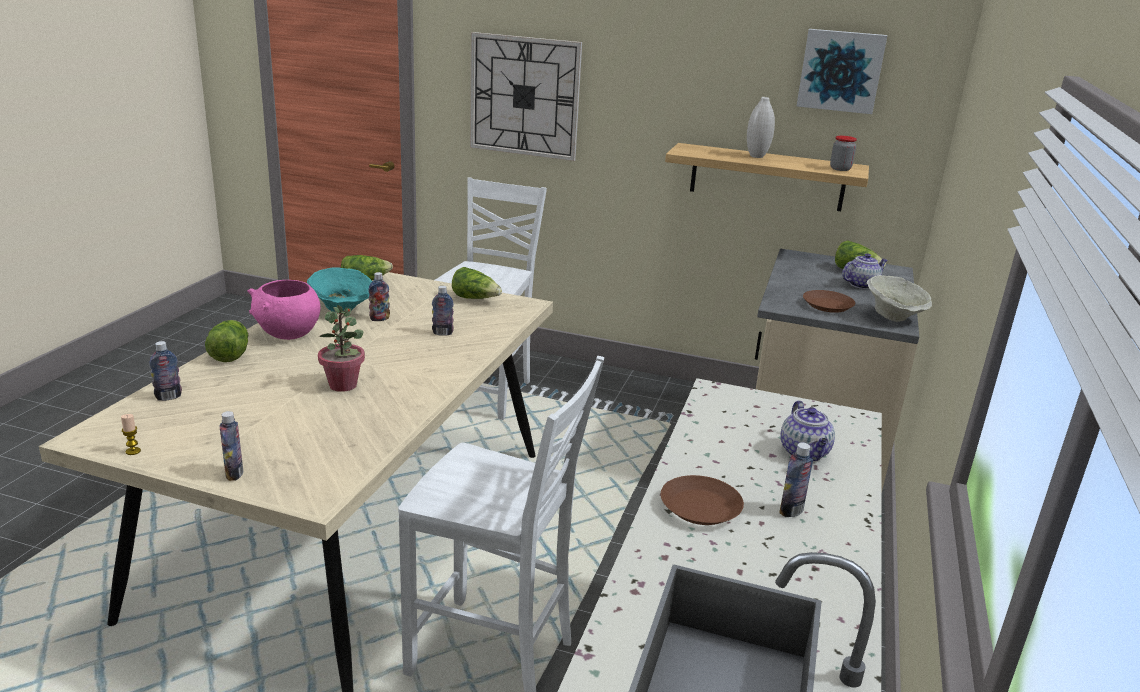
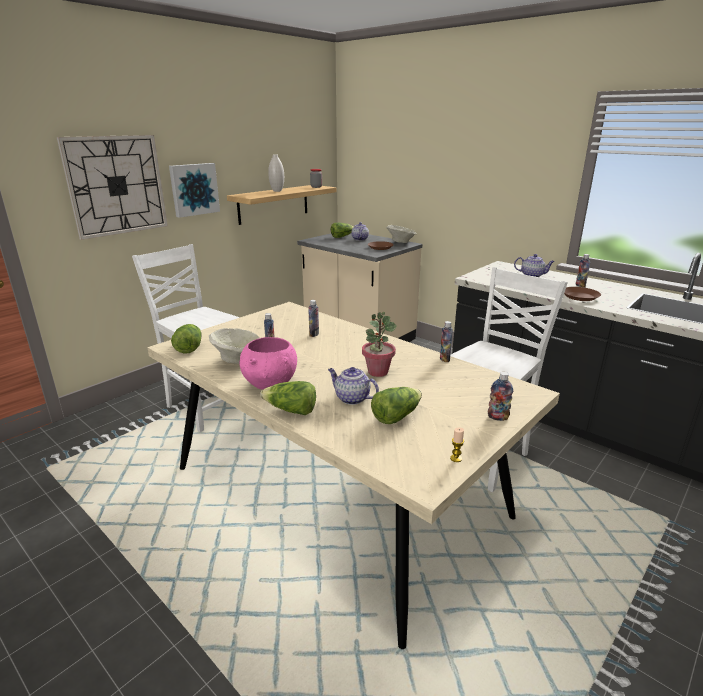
camera: 65 degrees left, 0 degrees up
bottle [149,341,182,401] -> bottle moved to [440,321,453,362]
turquoise bowl [307,267,372,312] -> beige bowl [209,328,259,364]
lettuce [452,267,502,299] -> lettuce moved to [371,387,422,424]
picture [797,29,887,114] -> picture moved to [169,163,220,218]
none -> teapot [328,367,379,405]

